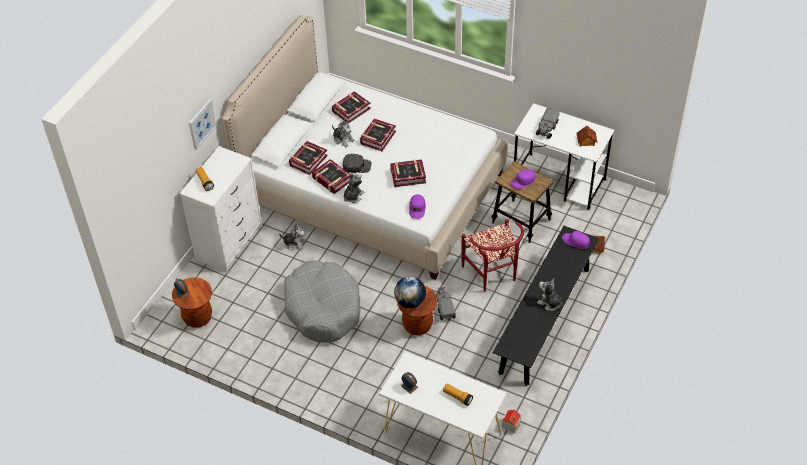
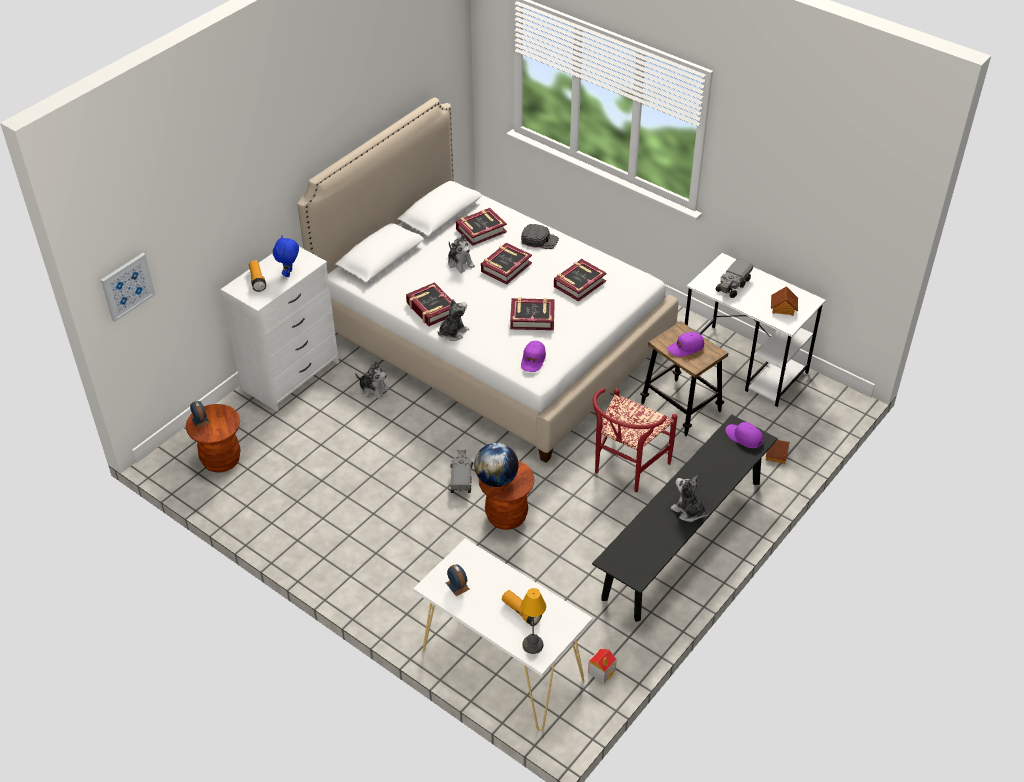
camera: 10 degrees right, 5 degrees down
picture [189,99,217,150] -> picture moved to [101,253,155,322]
grey dog bed [284,260,360,343] -> none
book [289,141,328,175] -> book moved to [554,259,607,302]
black cap [343,154,372,173] -> black cap moved to [521,224,559,249]
toy truck [436,287,456,320] -> toy truck moved to [450,450,473,493]
red chair [461,219,524,292] -> red chair turned 45 degrees clockwise [592,388,677,492]
none -> blue plush toy [273,235,299,277]
none -> table lamp [521,588,546,654]

